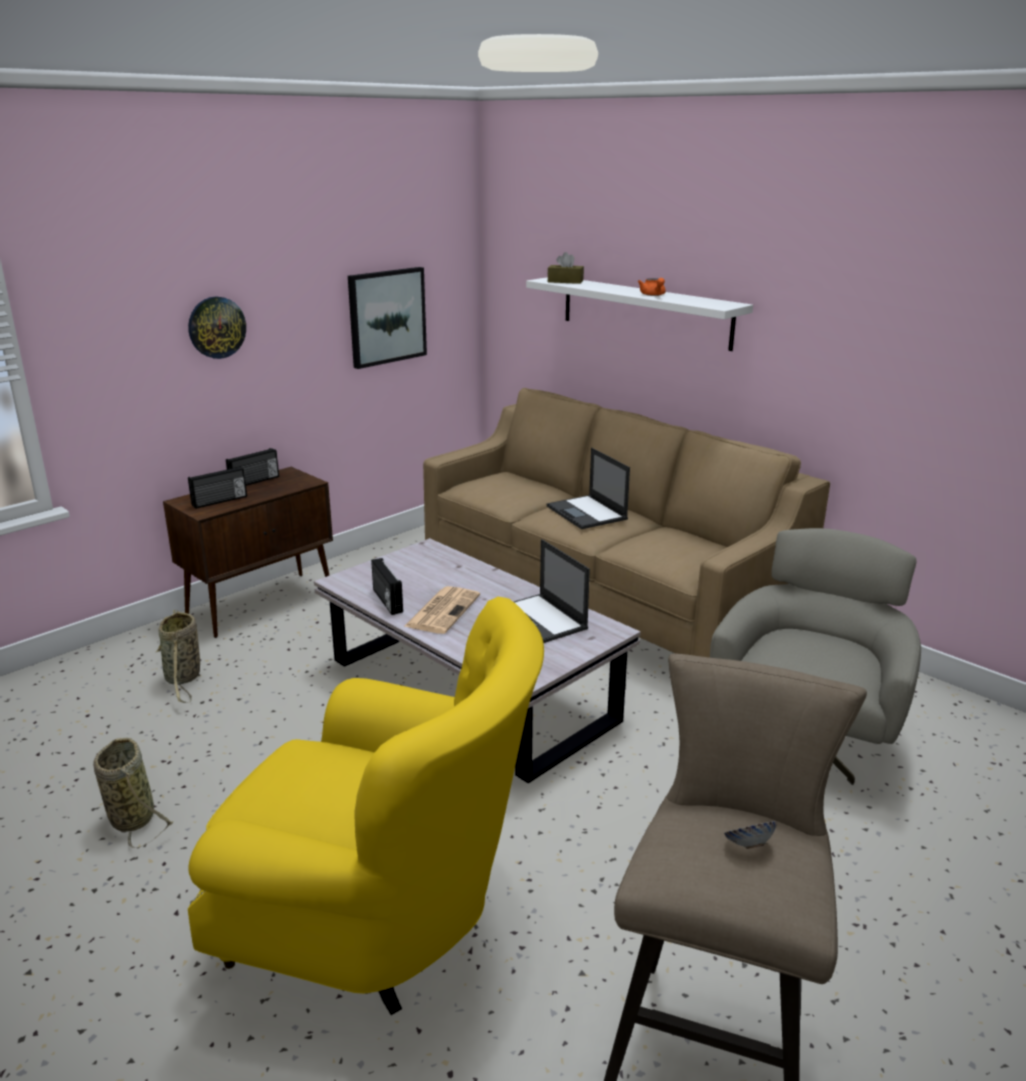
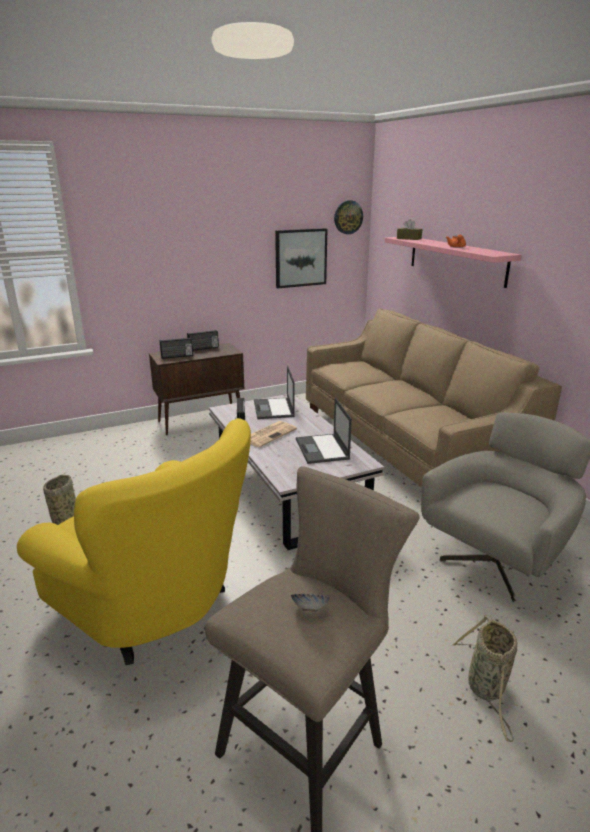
camera: 20 degrees right, 0 degrees up
basket [156,610,200,703] -> basket moved to [451,615,517,742]
wall clock [188,297,246,359] -> wall clock moved to [334,200,363,234]
white shelf [526,277,753,351] -> pink shelf [385,237,522,288]
laptop [547,448,630,529] -> laptop moved to [254,366,295,419]

